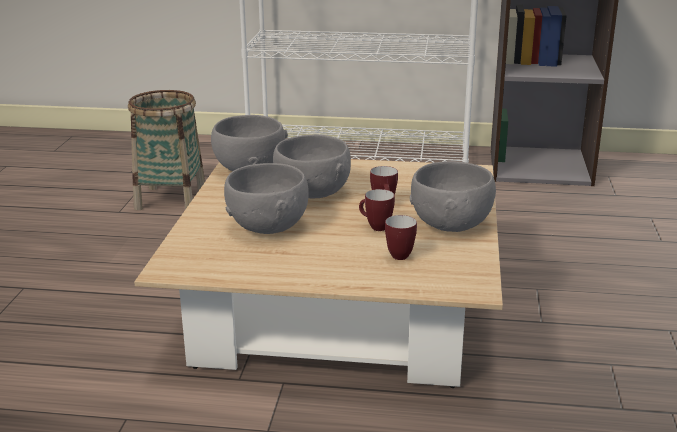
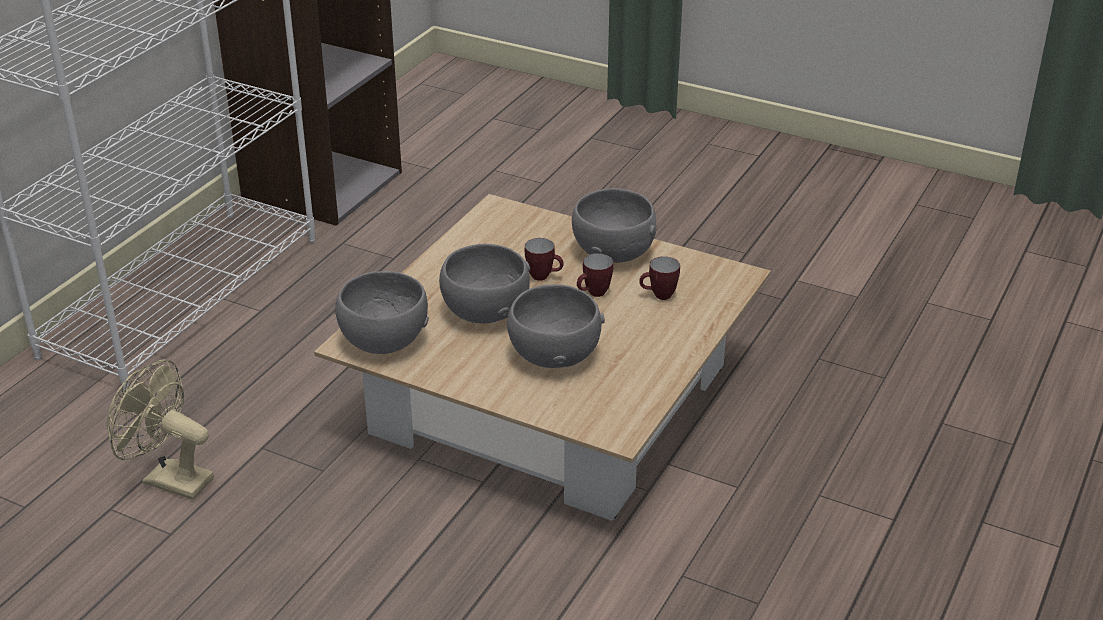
camera: 70 degrees left, 10 degrees up
basket [128,90,205,210] -> beige fan [107,359,214,500]

